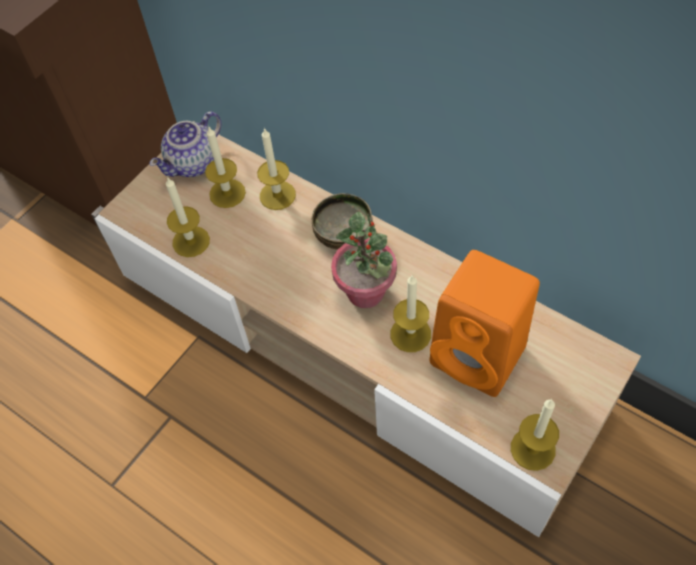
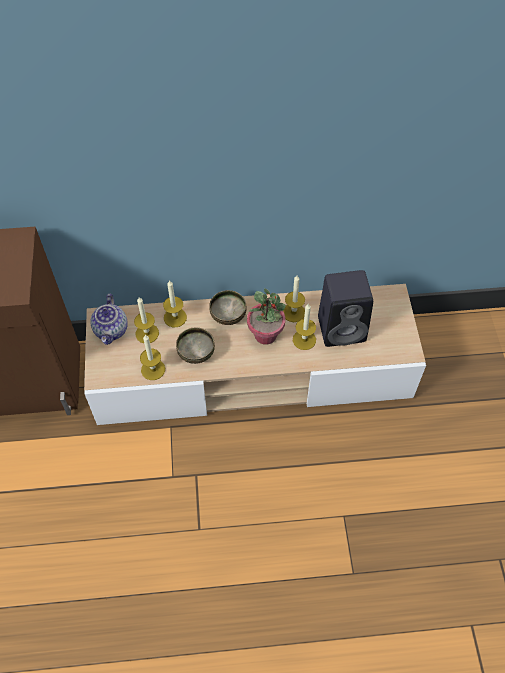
camera: 45 degrees left, 0 degrees up
orange speaker [430,250,540,397] -> black speaker [318,270,373,347]
candle [511,399,559,471] -> candle moved to [283,276,305,322]
none -> bowl [176,327,215,364]

